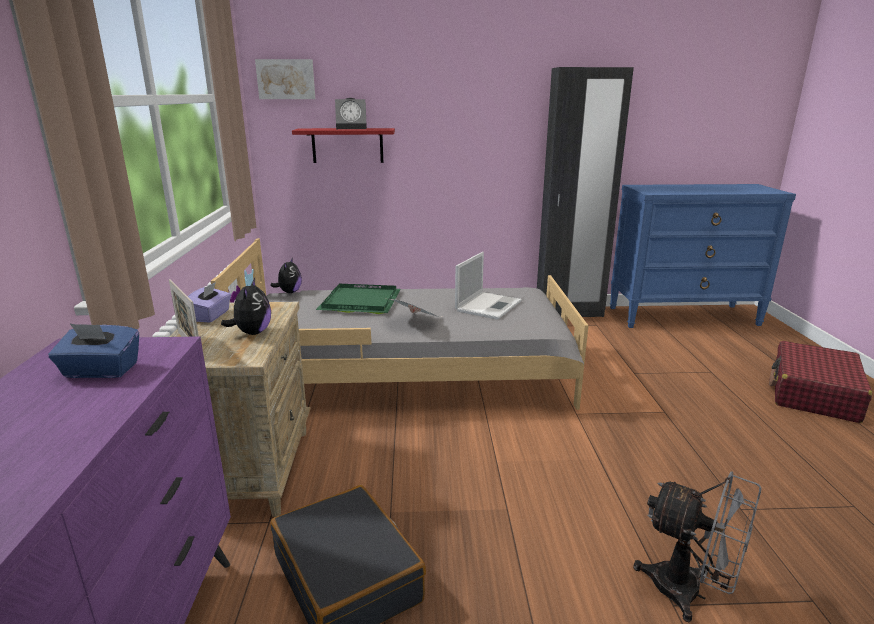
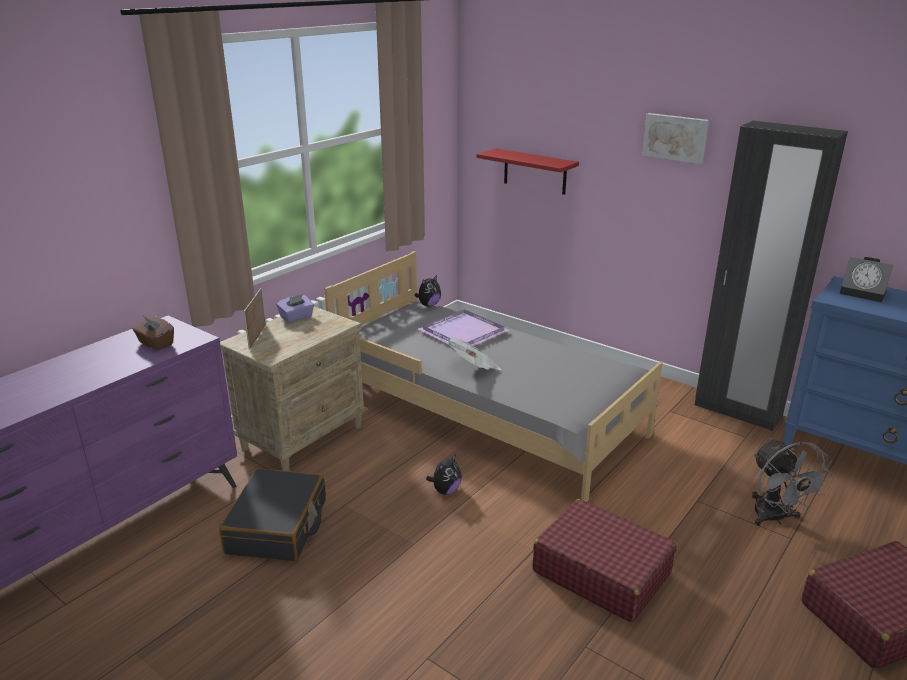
camera: 40 degrees right, 5 degrees up
blue tissue box [48,324,139,378] -> brown tissue box [132,316,174,351]
plush toy [221,278,271,335] -> plush toy moved to [426,454,462,494]
picture [255,59,315,99] -> picture moved to [642,113,709,164]
green tray [316,284,401,314] -> purple tray [418,309,510,346]
alarm clock [335,98,367,129] -> alarm clock moved to [840,257,894,302]
laptop [455,252,522,320] -> none
grey fan [633,471,761,622] -> grey fan moved to [752,438,834,526]
none -> red suitcase [532,499,677,622]

